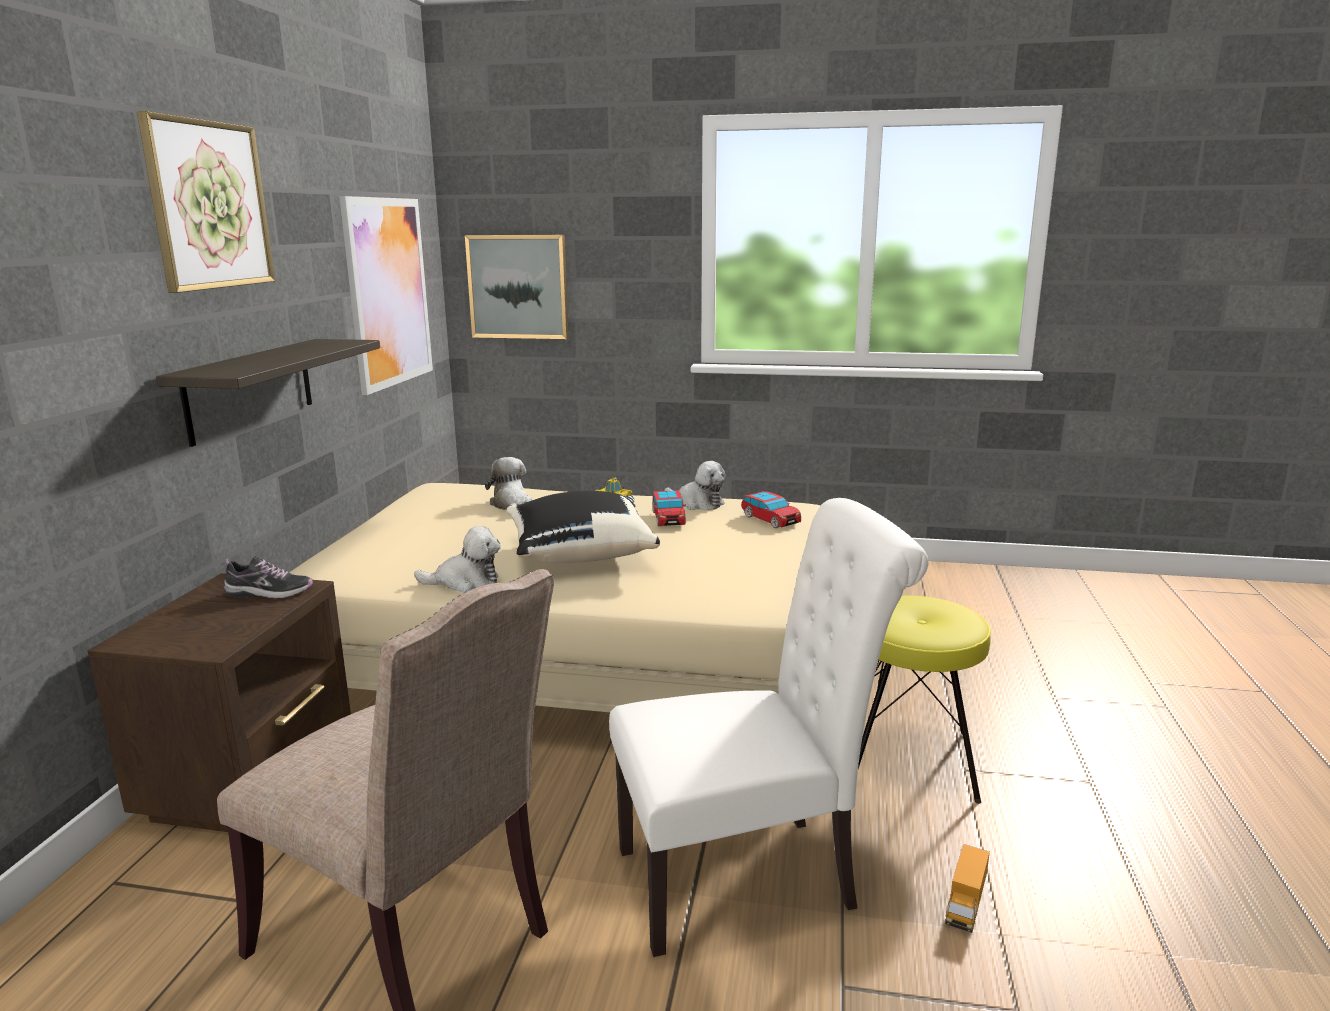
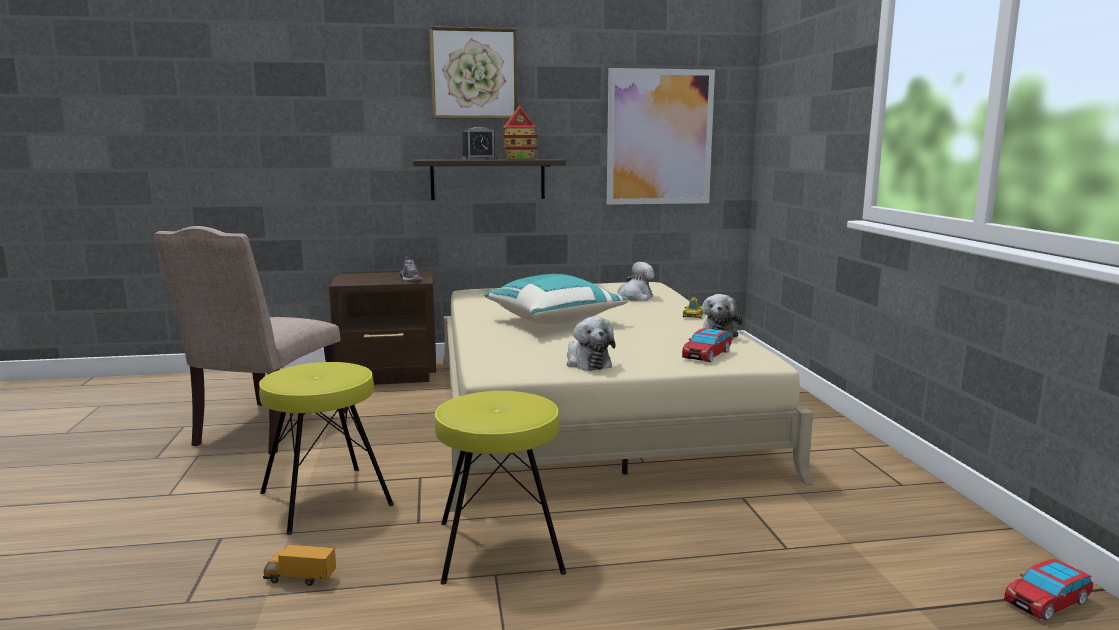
camera: 70 degrees right, 5 degrees down
plush toy [414,526,501,593] -> plush toy moved to [567,317,616,371]
picture [465,235,569,339] -> none
black pillow [507,491,660,563] -> turquoise pillow [484,274,629,324]
white chair [609,498,928,957] -> yellow stool [259,362,394,535]
toy car [652,490,686,526] -> toy car moved to [1004,559,1093,620]
none -> alarm clock [462,127,497,160]
none -> toy house [502,106,538,160]

